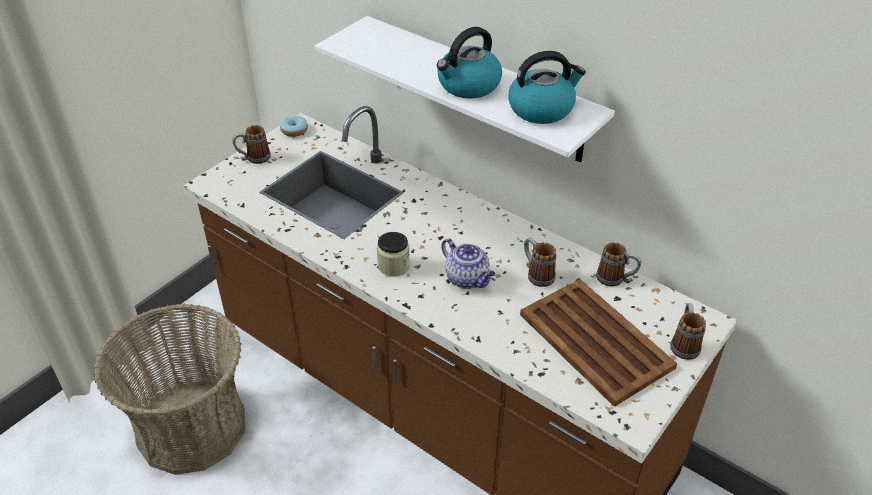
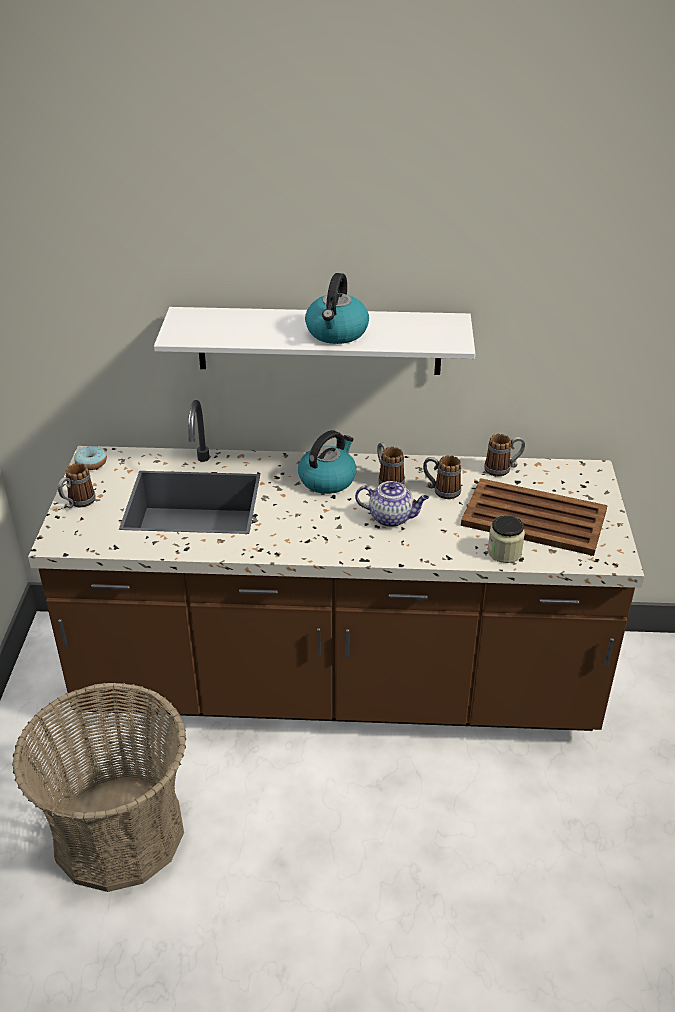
camera: 35 degrees left, 5 degrees down
jar [377,232,410,277] -> jar moved to [488,515,525,563]
kettle [508,51,586,124] -> kettle moved to [298,430,356,494]
mug [670,303,706,360] -> mug moved to [377,442,405,485]

